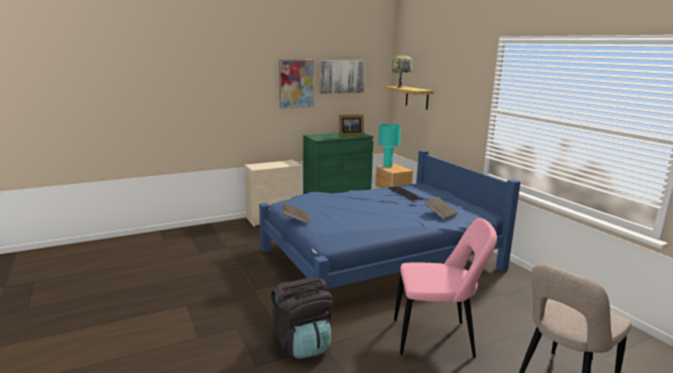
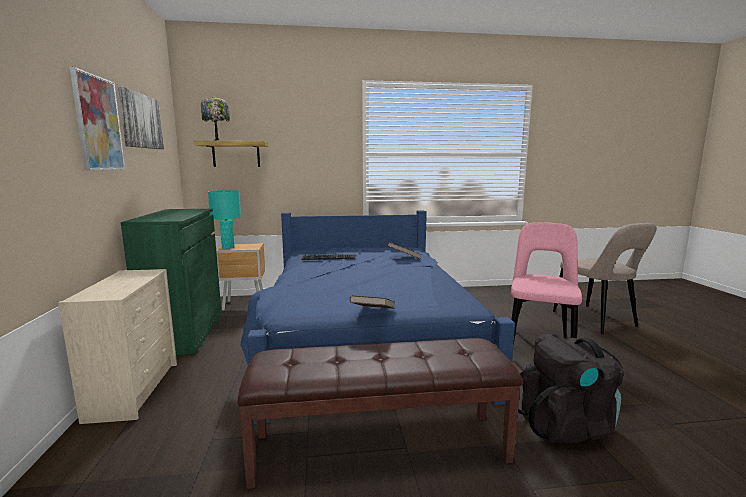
camera: 70 degrees left, 5 degrees down
picture frame [339,114,364,136] -> none
none -> brown bench [237,338,523,489]

